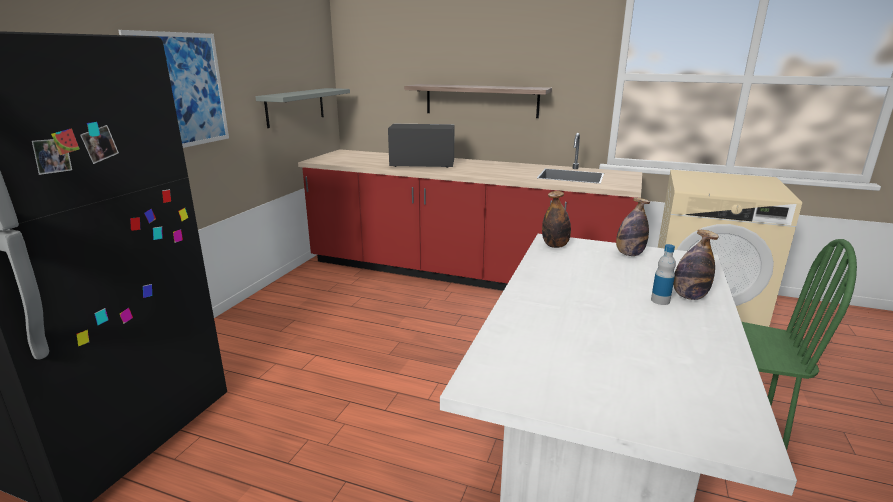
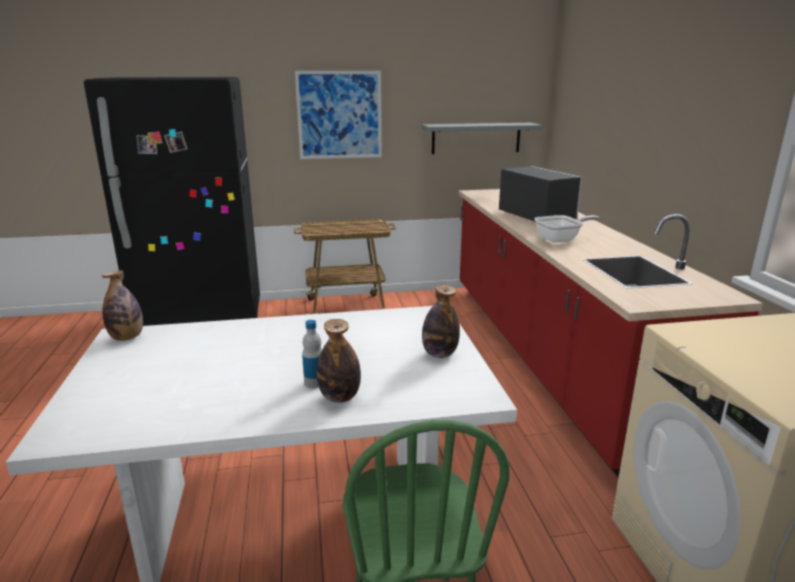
camera: 60 degrees right, 0 degrees up
shelf [404,84,552,118] -> none
bottle [542,191,571,248] -> bottle moved to [102,270,143,341]
none -> cart [294,219,396,315]
none -> frying pan [534,215,600,243]

